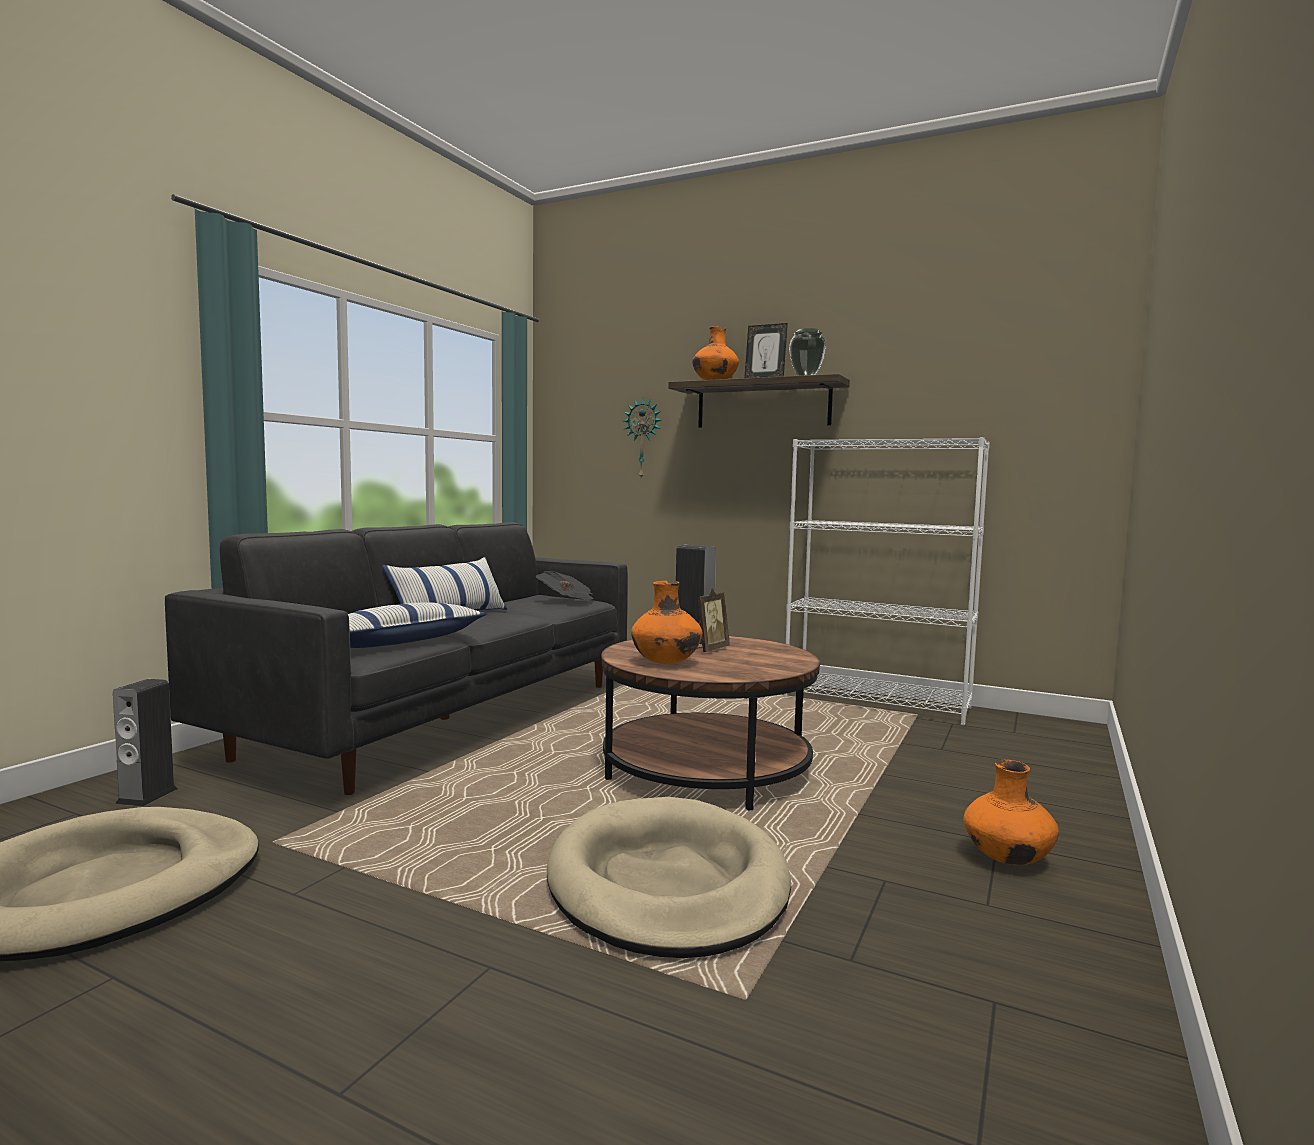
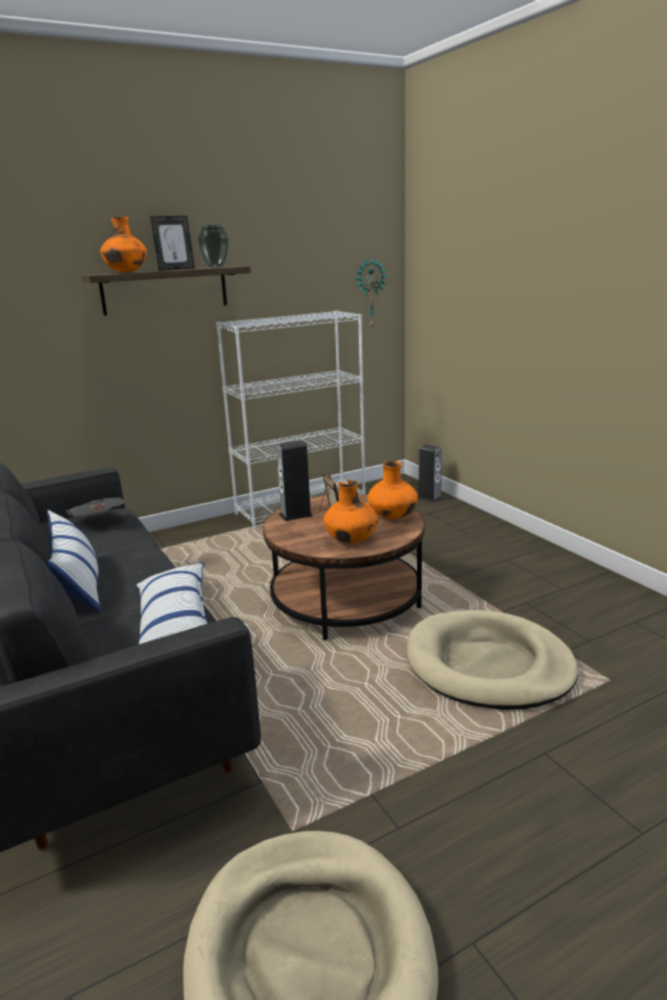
camera: 55 degrees left, 15 degrees up
speaker [113,679,178,807] -> speaker moved to [418,444,442,503]
wall clock [623,398,661,478] -> wall clock moved to [355,258,387,327]
orange vase [963,760,1059,865] -> orange vase moved to [368,461,418,519]

